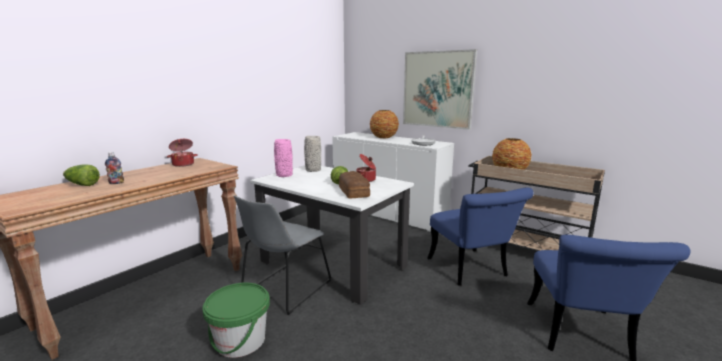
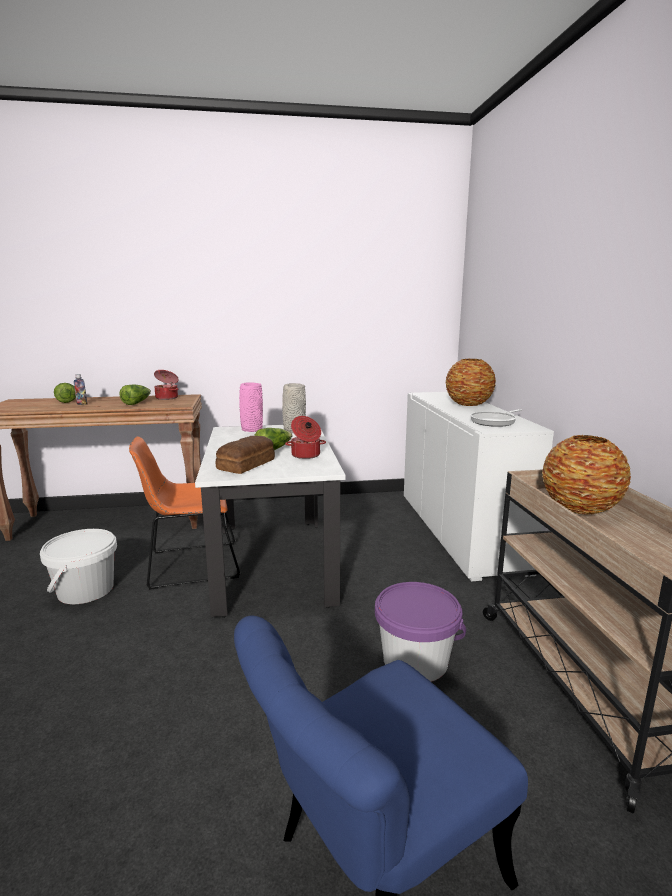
camera: 45 degrees right, 0 degrees up
green bucket [203,283,270,358] -> white bucket [40,529,117,604]
grey chair [234,196,331,315] -> orange chair [129,436,241,590]
picture [403,49,477,130] -> none
blue chair [427,187,534,286] -> purple bucket [375,582,466,682]
none -> lettuce [119,385,151,405]

